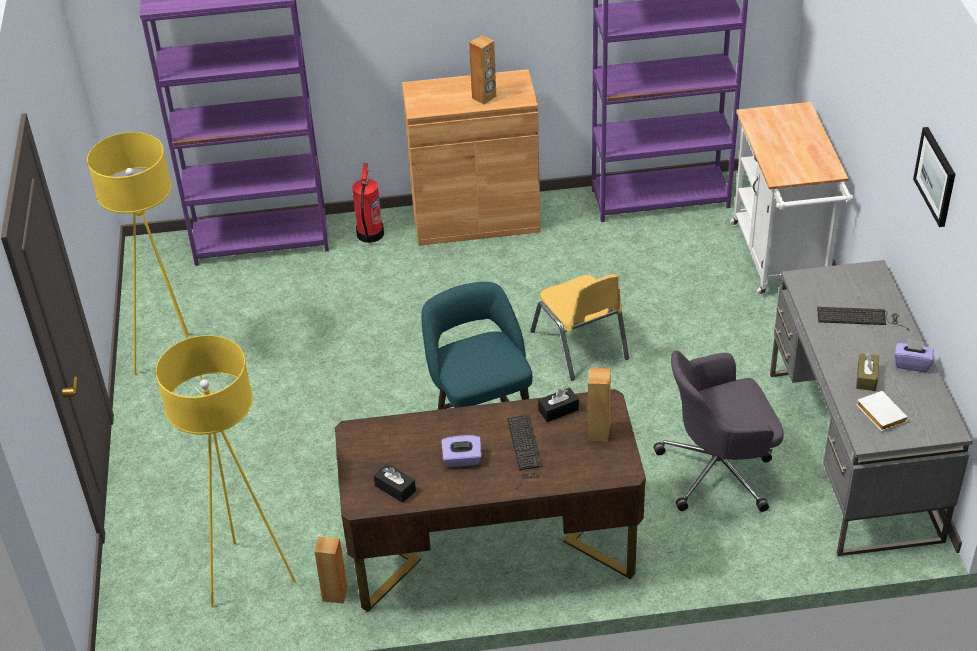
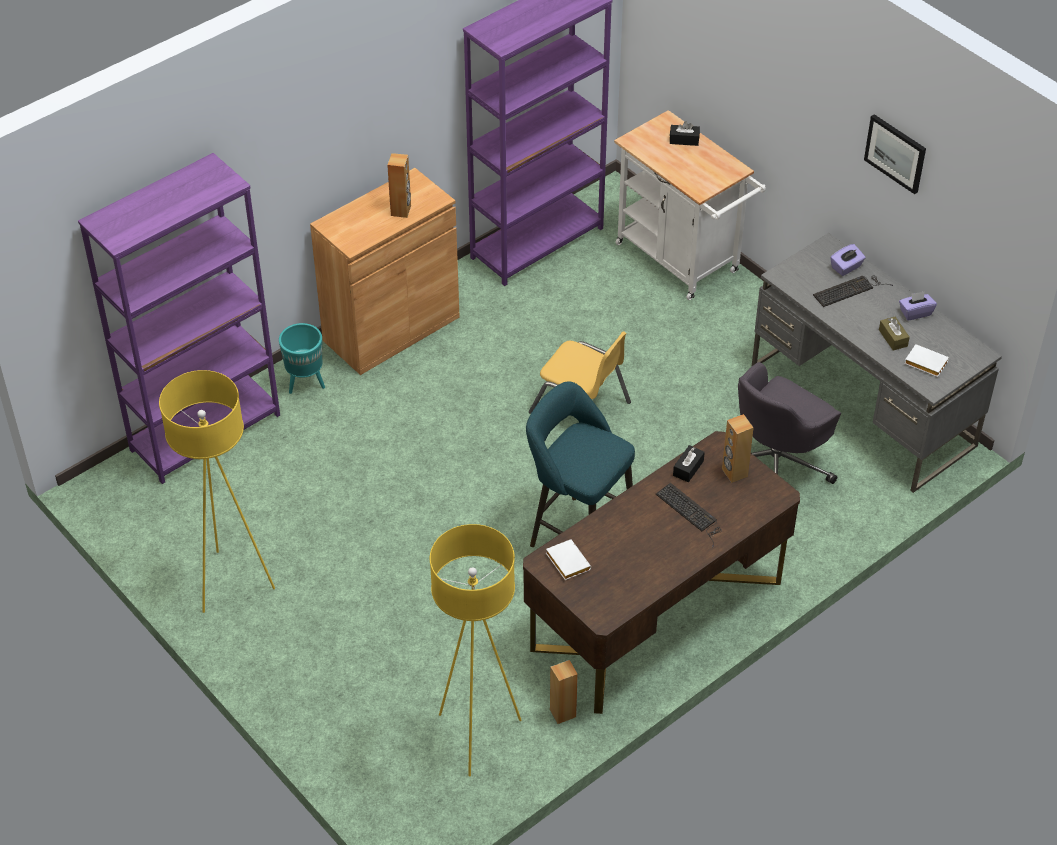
camera: 35 degrees left, 5 degrees up
fire extinguisher [352,164,384,243] -> turquoise planter [279,323,325,394]
black tissue box [374,463,416,503] -> black tissue box moved to [670,121,700,146]
purple tissue box [441,435,482,467] -> purple tissue box moved to [830,244,866,276]
none -> white book [546,539,591,580]

